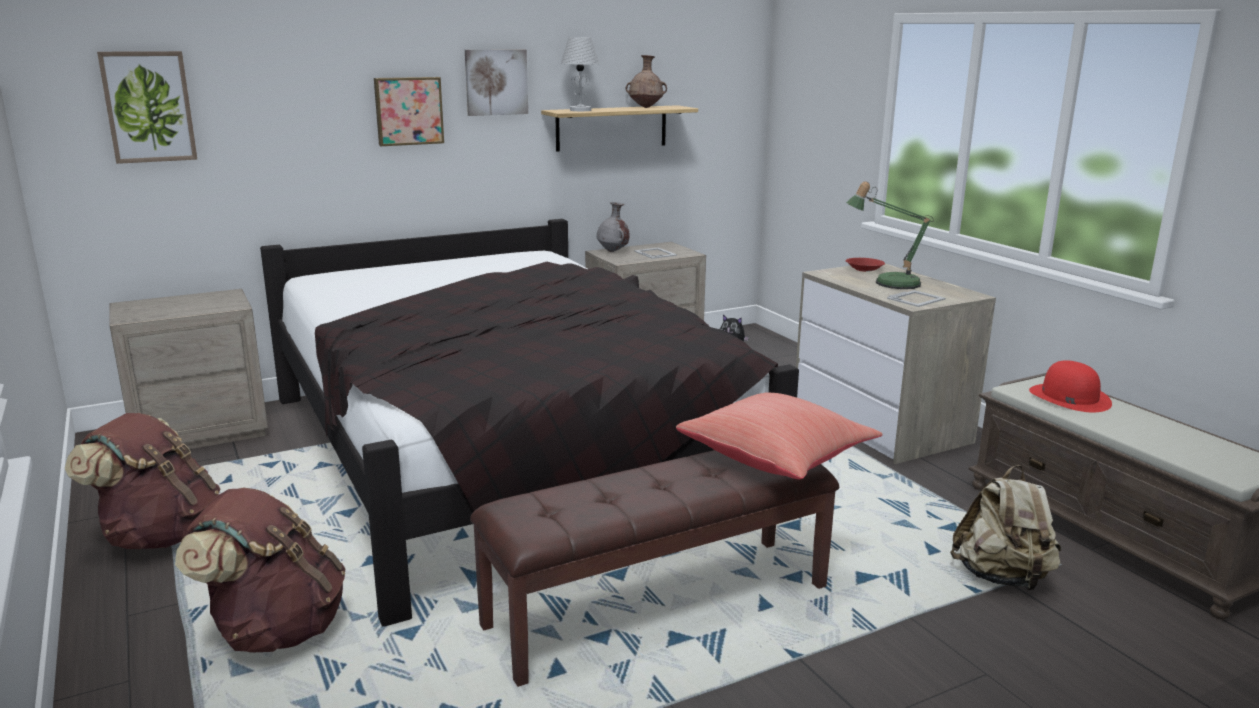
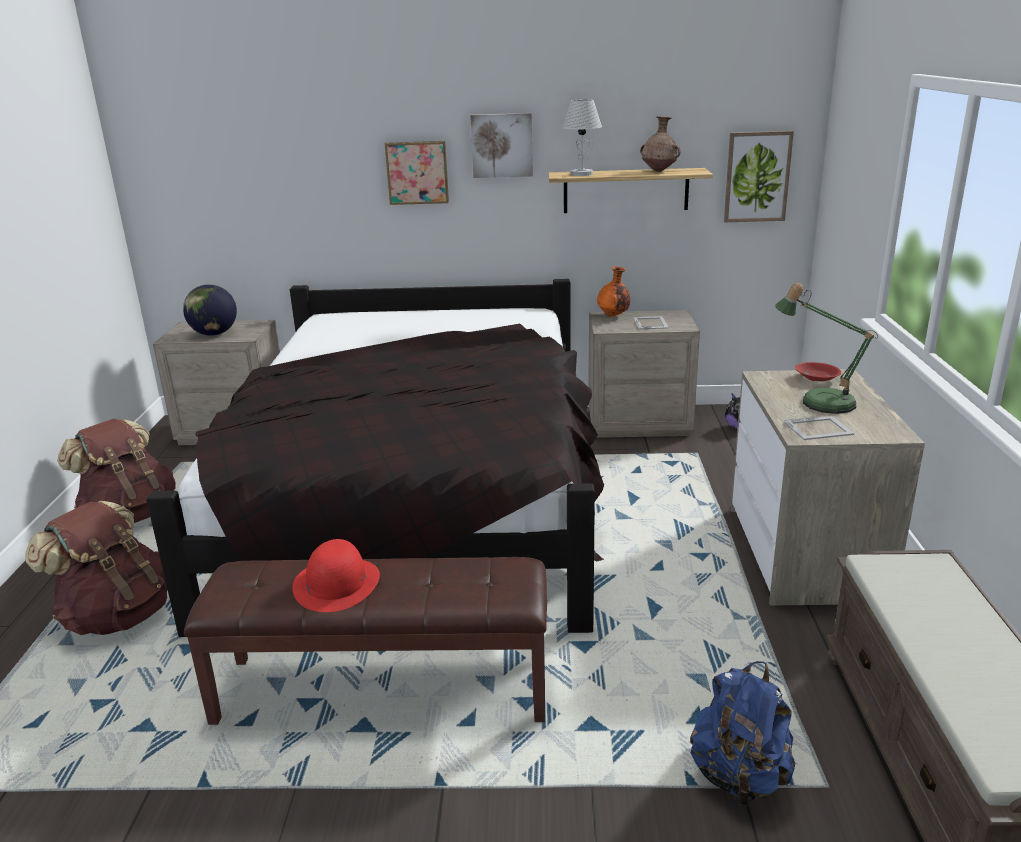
camera: 30 degrees right, 5 degrees up
picture [97,51,197,164] -> picture moved to [724,131,794,222]
grey vase [597,202,630,252] -> orange vase [597,267,630,317]
red pillow [676,393,883,479] -> none
beige backpack [950,465,1061,591] -> blue backpack [690,661,795,806]
red hat [1029,360,1112,412] -> red hat moved to [293,539,380,612]
none -> globe [183,284,237,336]

